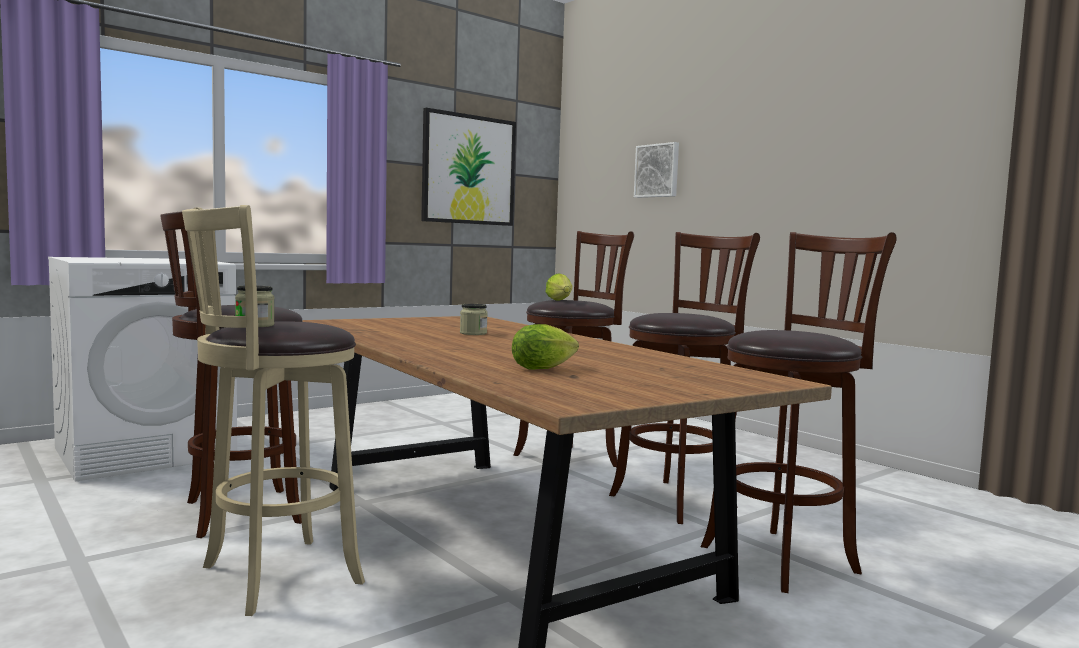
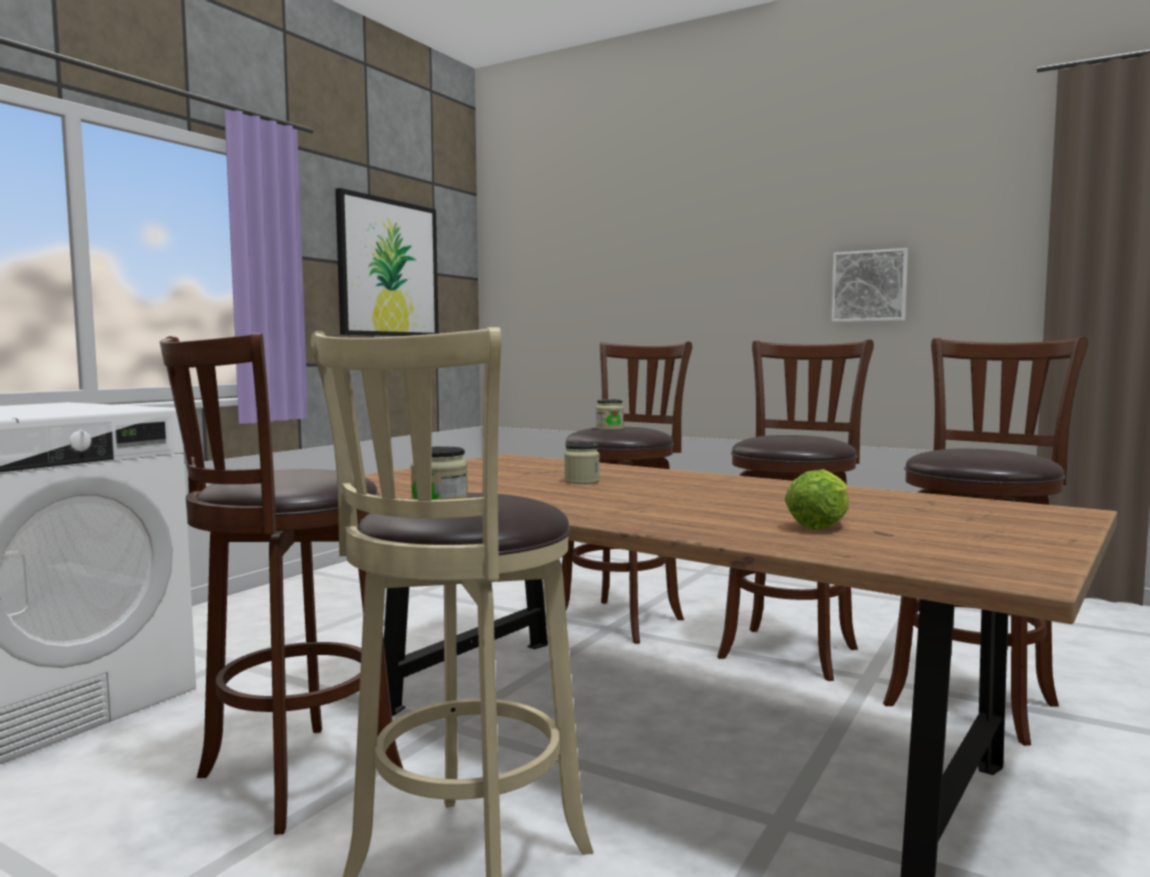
camera: 20 degrees left, 0 degrees up
lettuce [545,273,572,301] -> jar [596,399,624,430]
picture [634,142,679,198] -> picture moved to [831,248,908,322]

